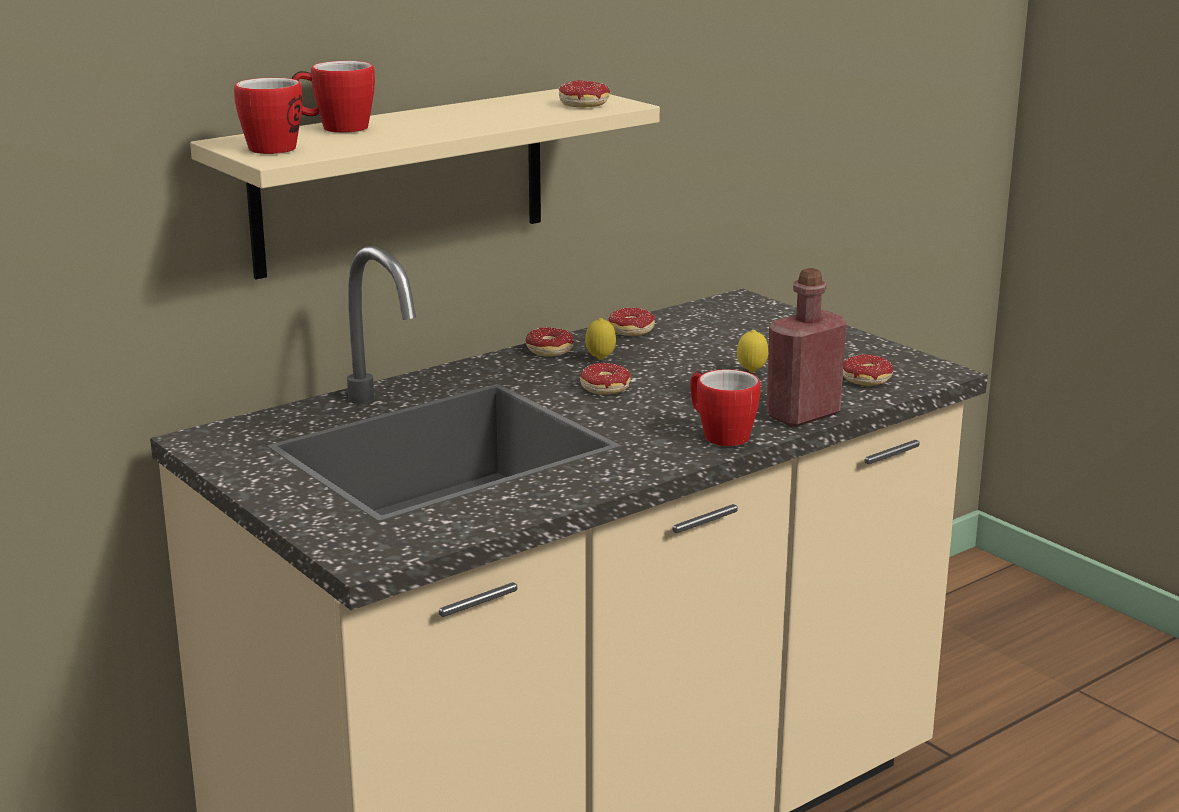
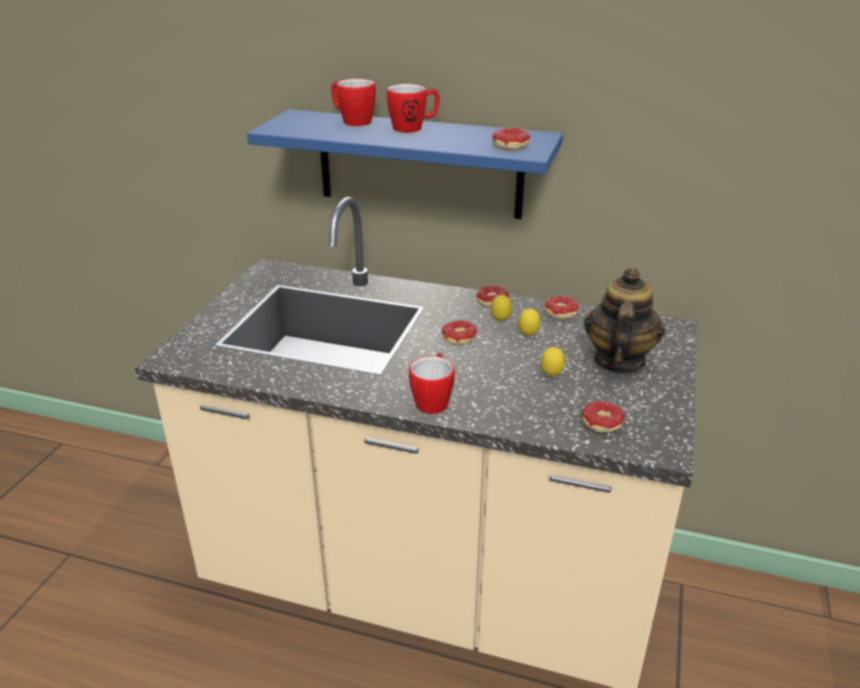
camera: 55 degrees right, 10 degrees up
beige shelf [190,89,660,279] -> blue shelf [247,109,563,219]
mug [234,78,303,154] -> mug moved to [386,84,440,133]
red bottle [766,268,847,427] -> none
none -> lemon [518,308,540,336]
none -> teapot [584,267,665,373]

